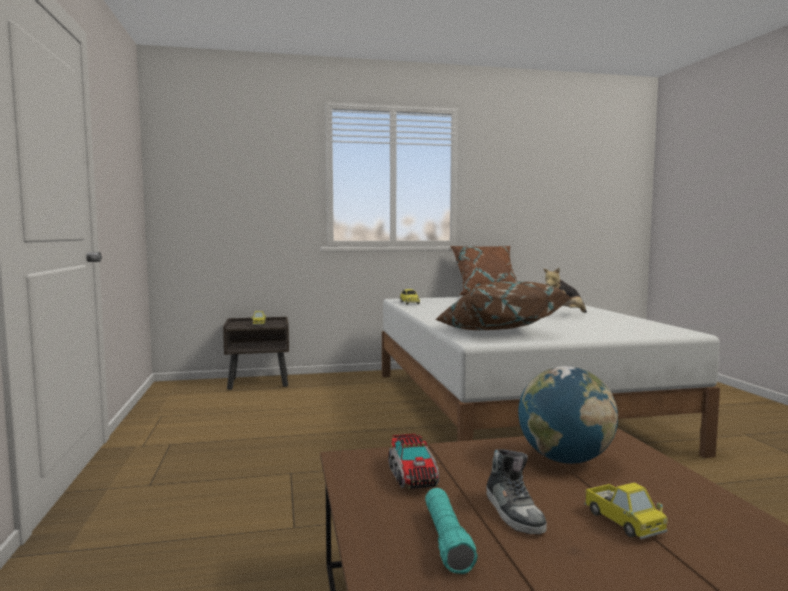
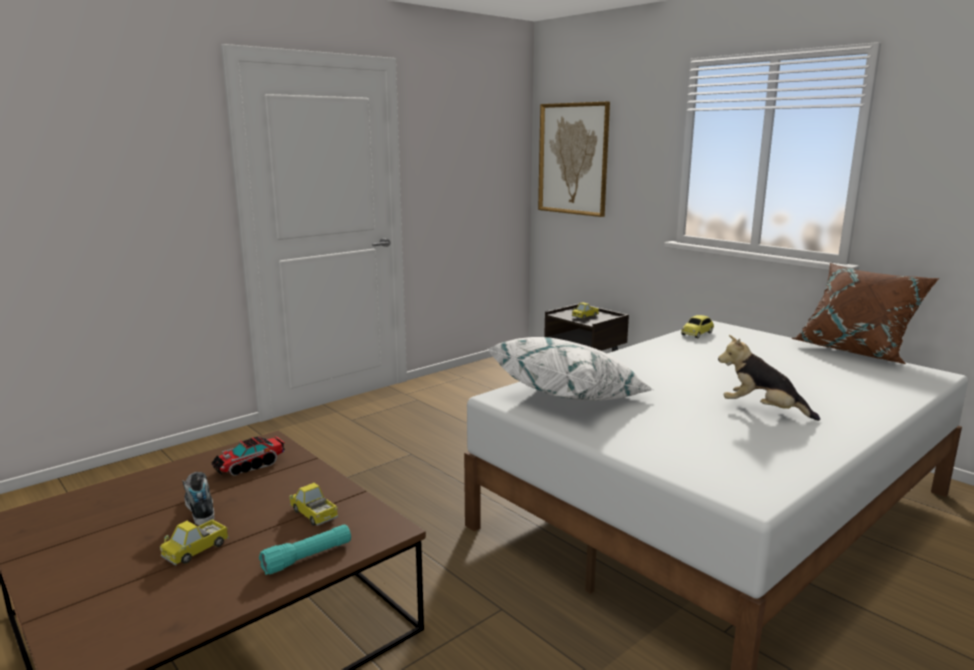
camera: 60 degrees right, 10 degrees up
turquoise flashlight [425,488,478,574] -> turquoise flashlight moved to [259,525,351,575]
brown pillow [435,282,570,330] -> white pillow [488,337,653,401]
shoe [486,449,547,534] -> shoe turned 105 degrees clockwise [182,472,214,526]
globe [518,366,618,464] -> toy truck [289,483,338,526]
none -> picture [538,102,610,217]

